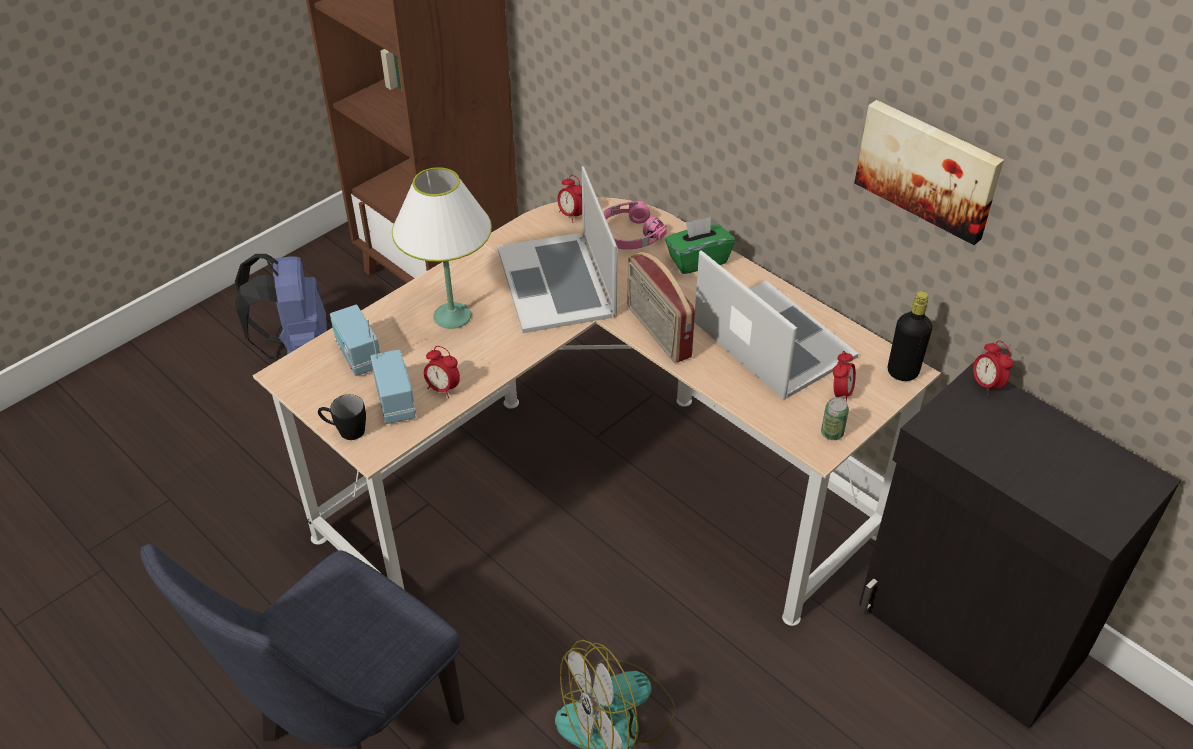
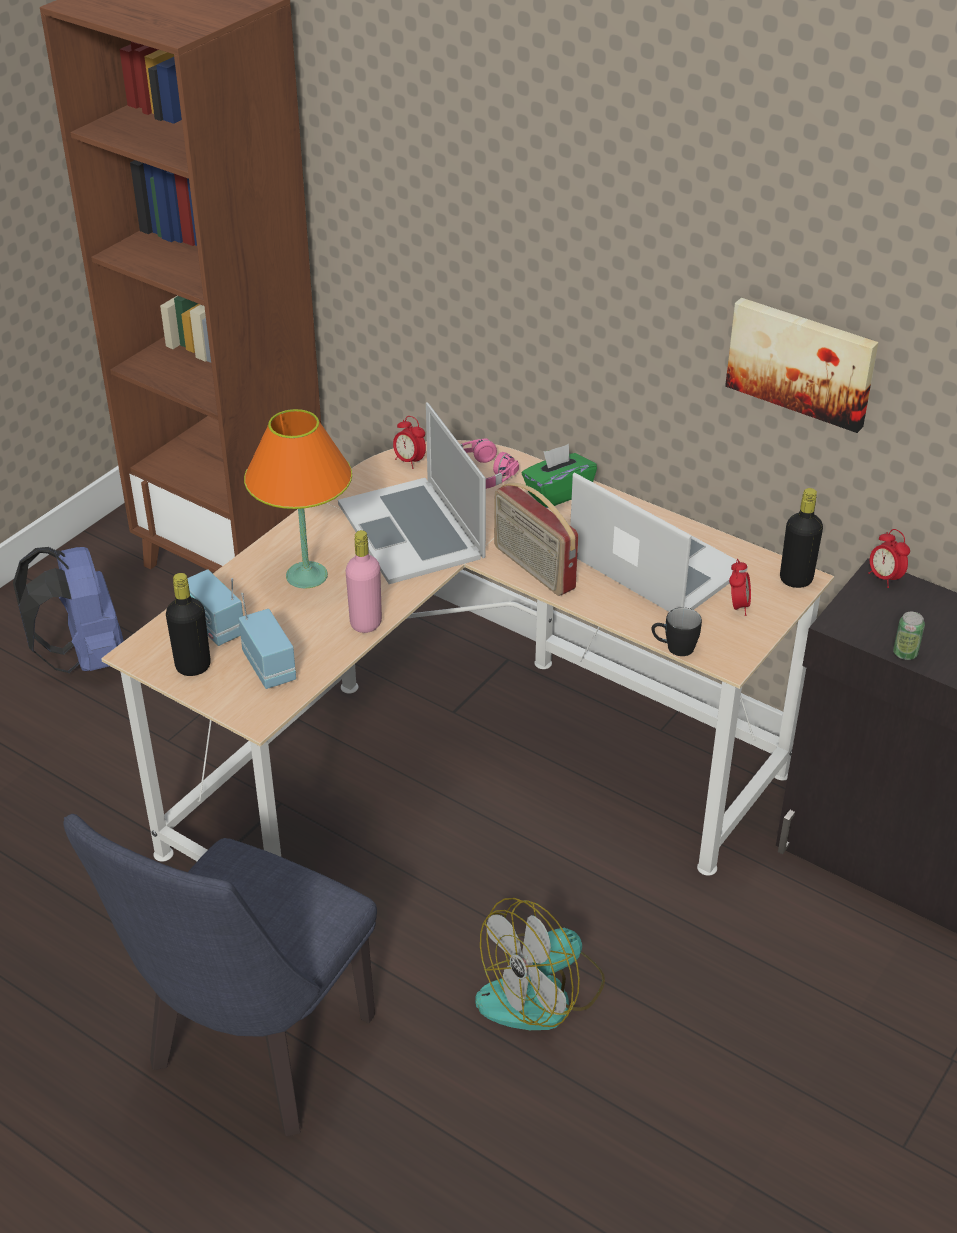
camera: 10 degrees left, 5 degrees down
black mug [318,394,366,440] -> black mug moved to [651,607,702,656]
white table lamp [392,167,492,329] -> orange table lamp [244,409,352,588]
alarm clock [424,346,460,398] -> none
can [821,397,849,440] -> can moved to [893,612,925,660]
none -> black bottle [166,573,211,676]
none -> pink bottle [346,530,382,633]

